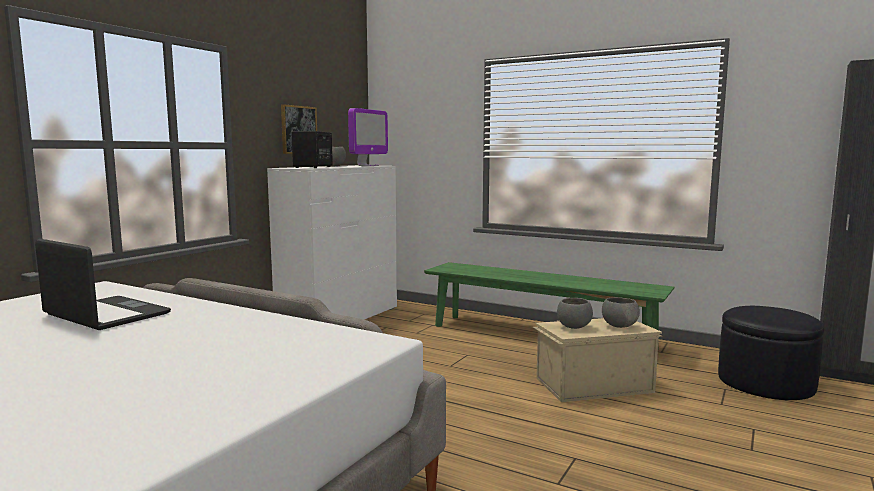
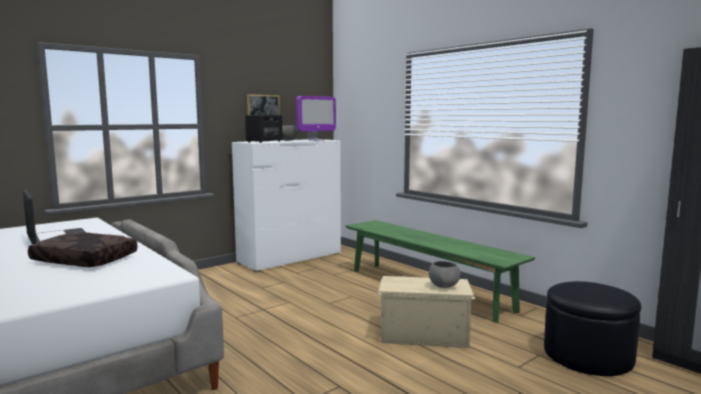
camera: 20 degrees right, 0 degrees up
grey bowl [557,298,593,329] -> none
none -> brown pillow [28,232,138,267]

